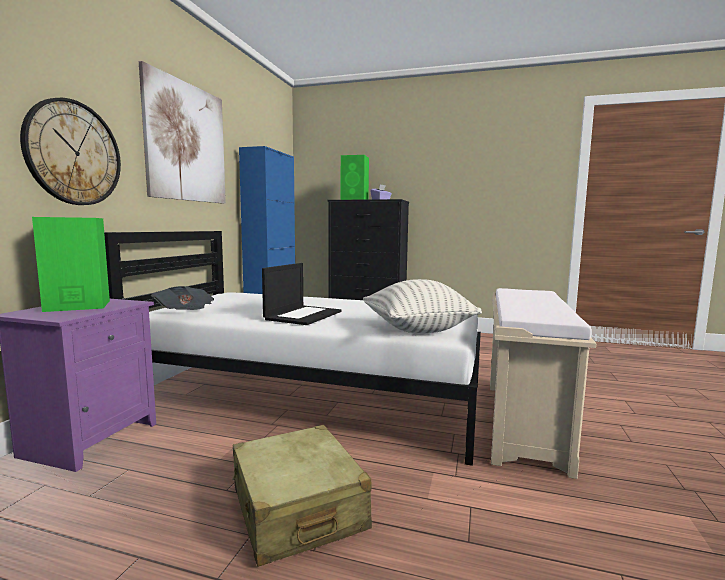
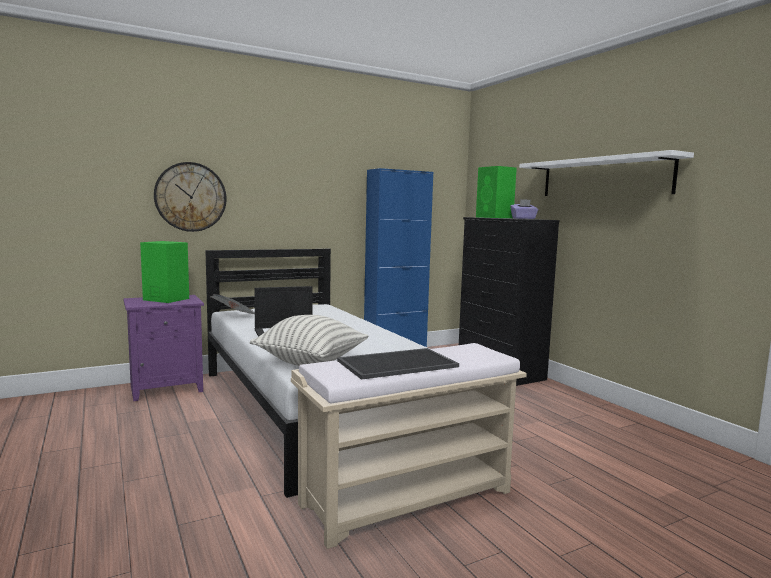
camera: 45 degrees right, 0 degrees up
picture [139,61,226,204] -> none
beige suitcase [232,425,372,567] -> none
none -> tray [337,348,459,380]
none -> white shelf [519,150,694,196]

